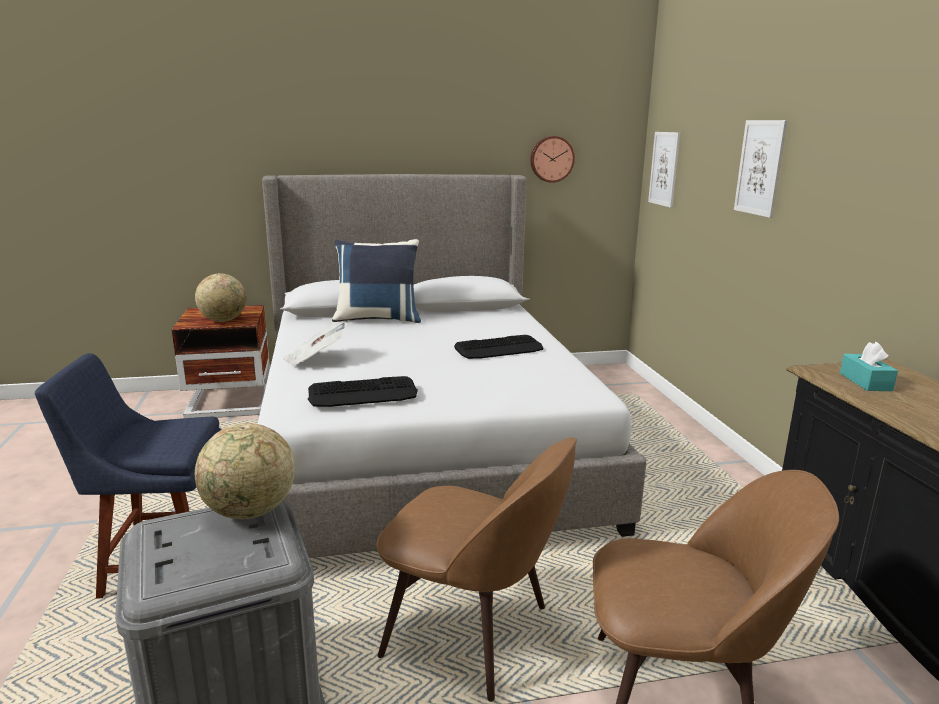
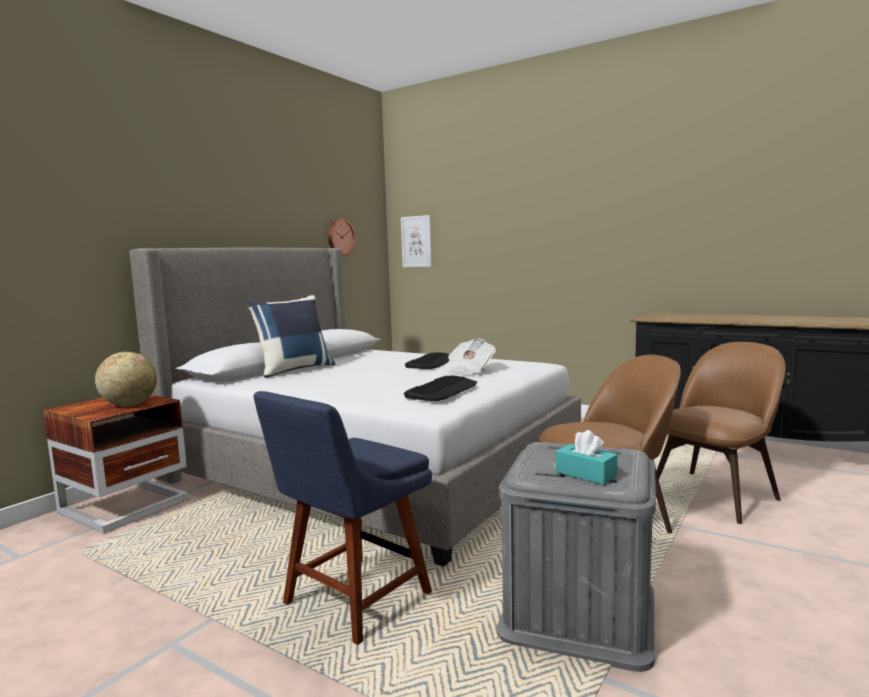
camera: 45 degrees left, 10 degrees down
globe [195,423,295,519] -> none
newspaper [284,322,348,366] -> newspaper moved to [447,339,496,376]
picture [734,120,787,218] -> none
turquoise tissue box [840,342,898,391] -> turquoise tissue box moved to [556,430,618,485]

